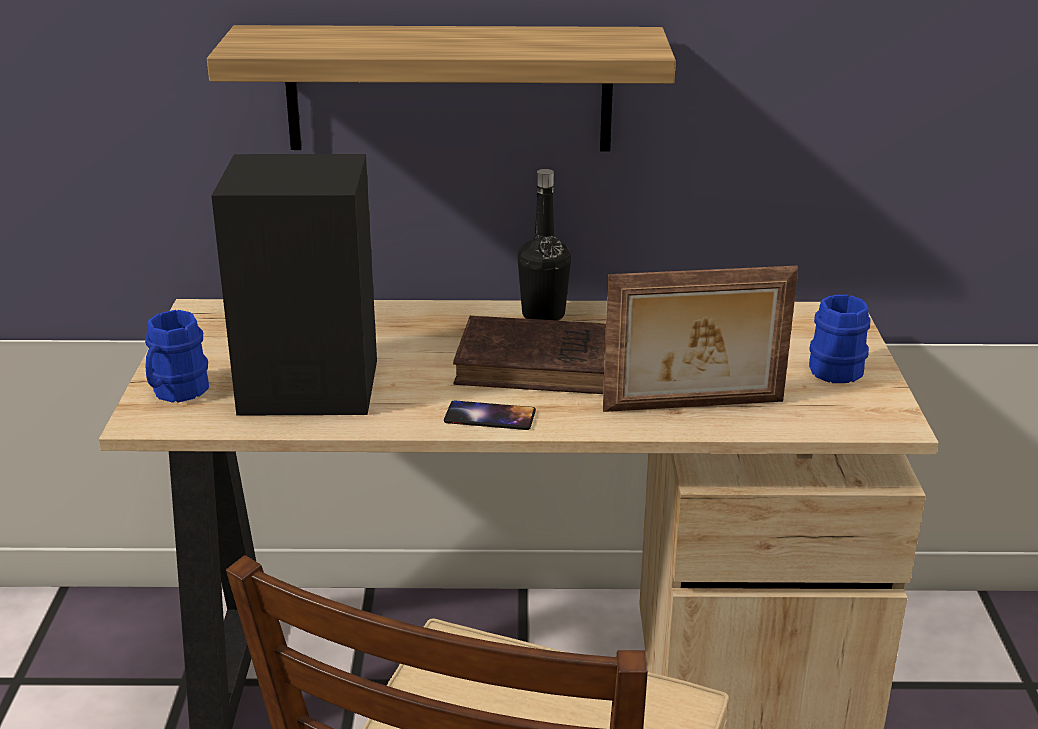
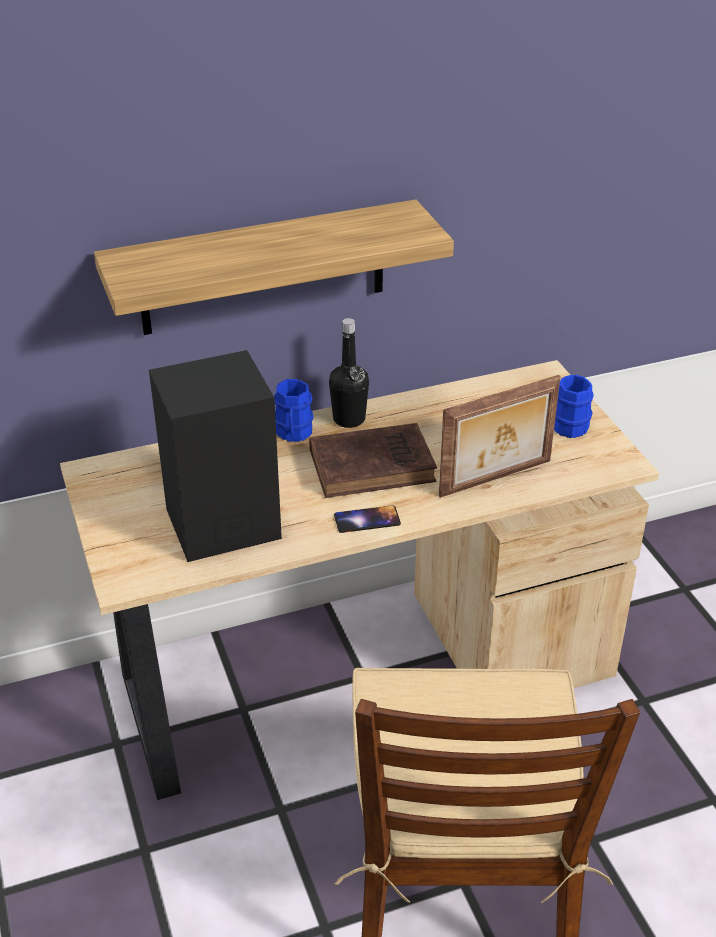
camera: 20 degrees left, 10 degrees up
blue mug [145,310,209,403] -> blue mug moved to [274,379,313,442]

